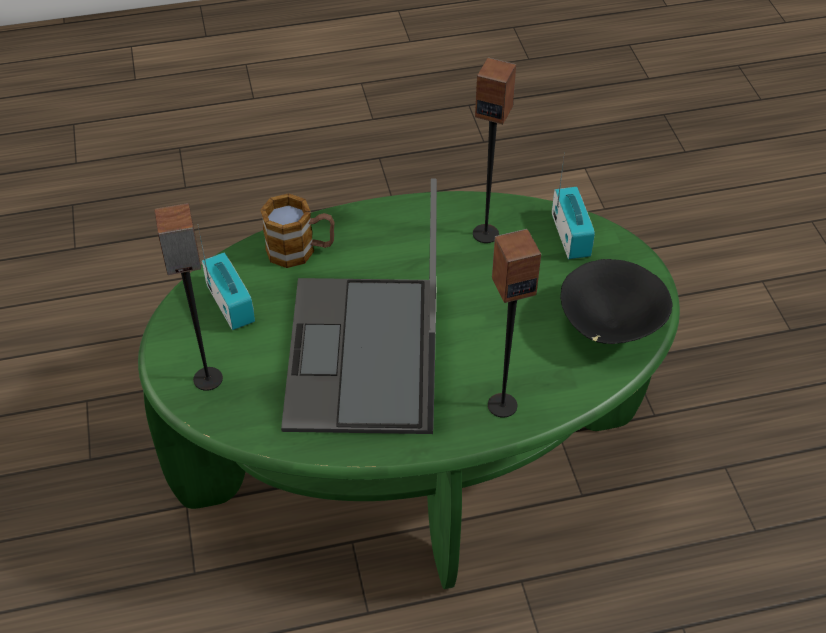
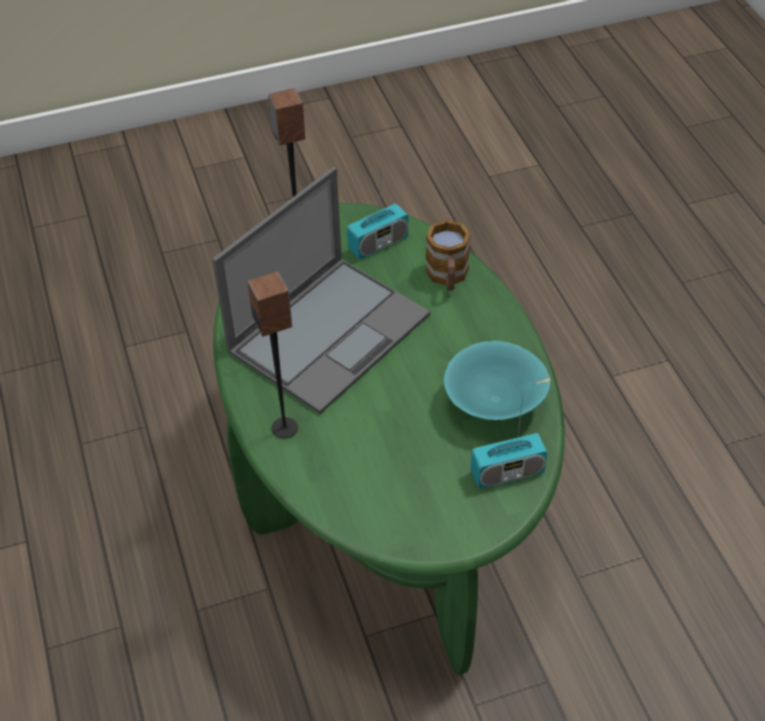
camera: 85 degrees right, 0 degrees up
laptop [281,179,437,434] -> laptop turned 135 degrees clockwise [212,167,430,414]
speaker [473,57,516,243] -> turquoise bowl [444,341,550,420]
black bowl [560,259,673,344] -> none

